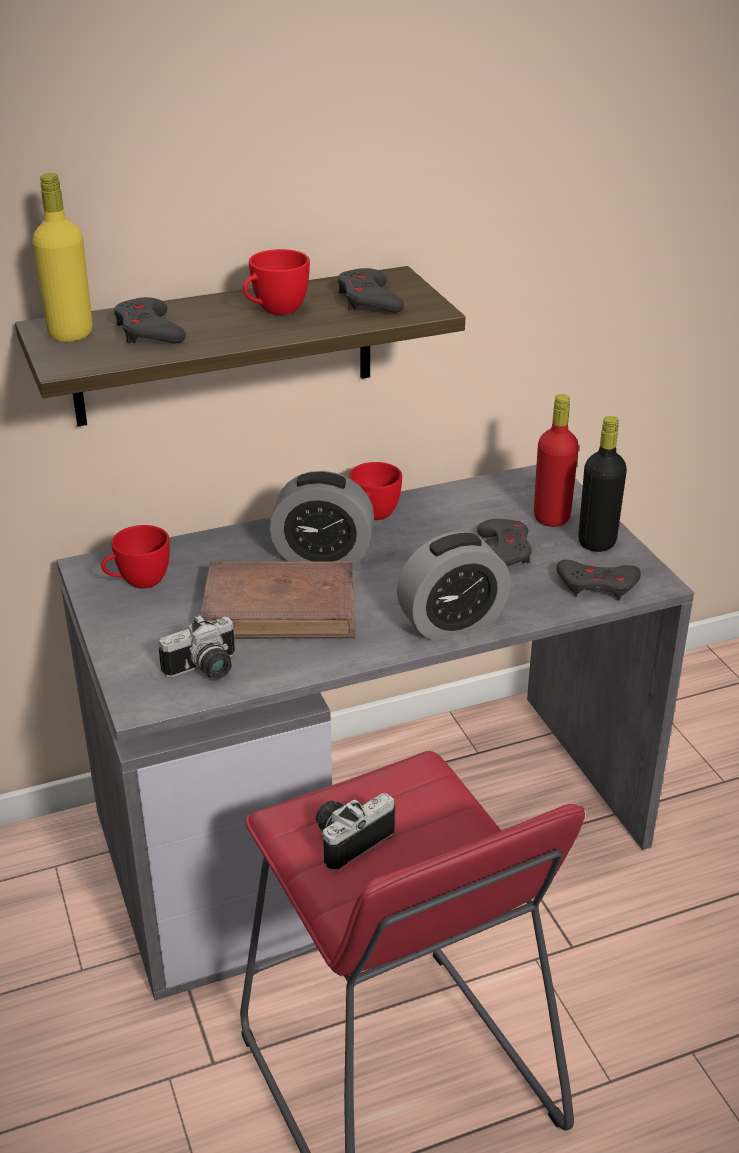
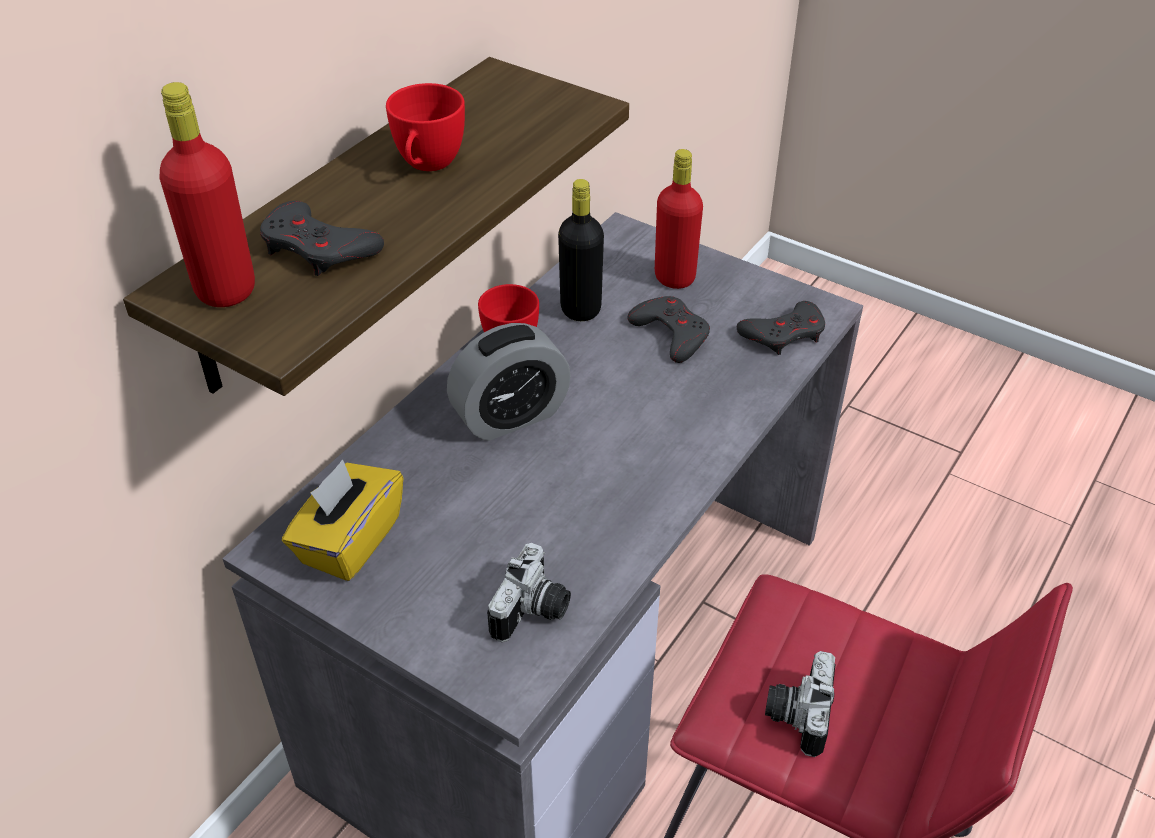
camera: 35 degrees left, 10 degrees up
yellow bottle [32,173,92,342] -> red bottle [160,82,255,307]
red cup [101,525,170,589] -> yellow tissue box [282,459,404,581]
brown book [200,561,355,639] -> none
grey game controller [337,268,404,313] -> none
alarm clock [397,532,511,640] -> none
black bottle [578,416,627,552] -> black bottle moved to [558,179,604,321]

